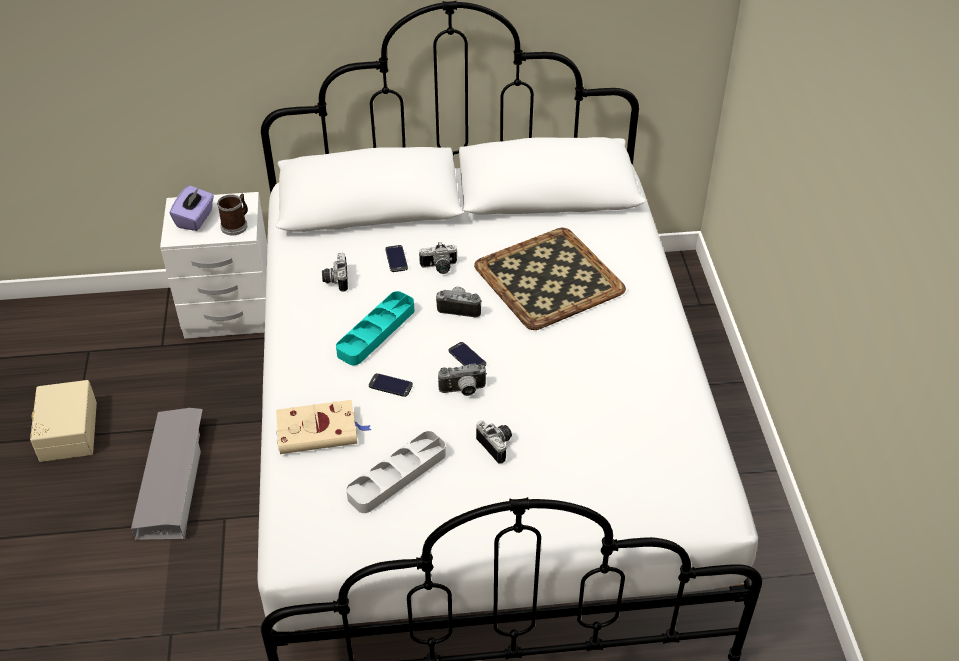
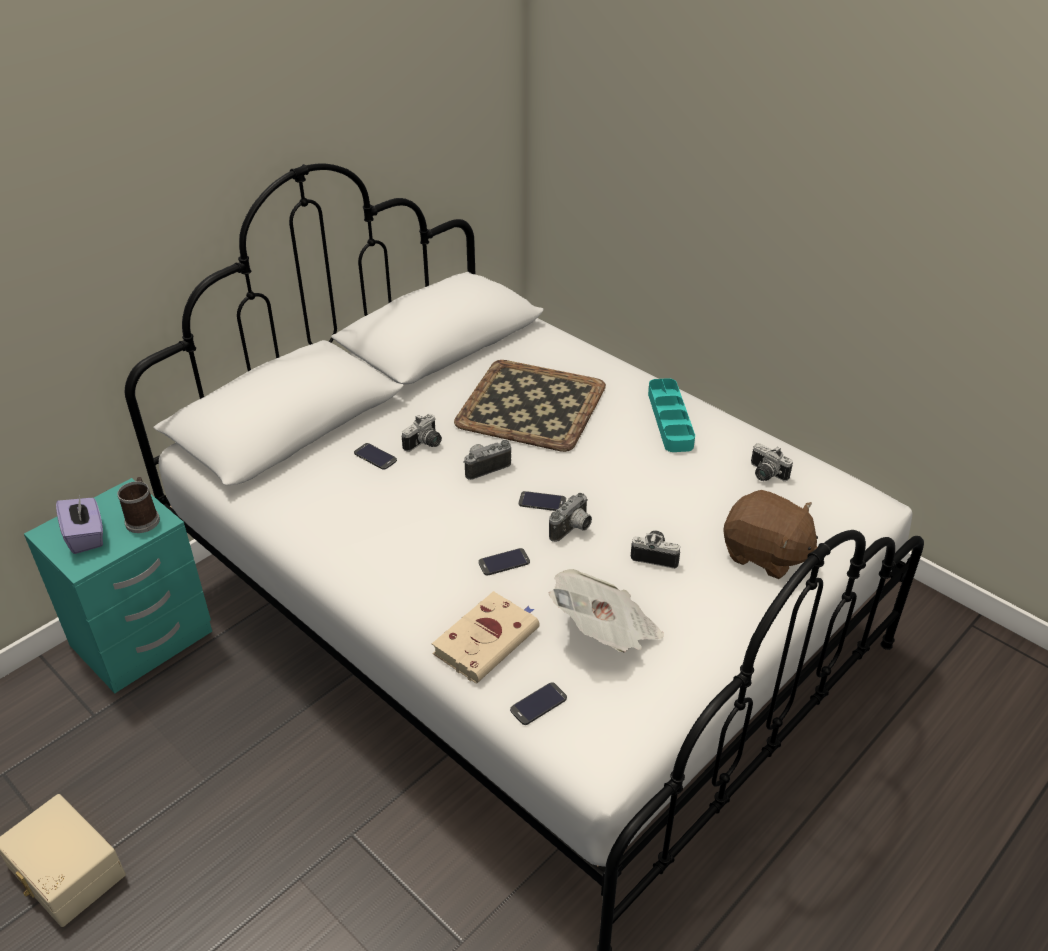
camera: 40 degrees left, 5 degrees down
grey storage box [131,408,203,540] -> none
white nightstand [160,192,267,339] -> turquoise nightstand [24,478,212,693]
camera [322,253,348,292] -> camera moved to [751,443,793,481]
turquoise tray [336,291,414,365] -> turquoise tray moved to [648,378,695,452]
grey tray [346,431,446,513] -> newspaper [549,569,664,652]
none -> phone [510,682,567,725]
none -> brown plush toy [723,490,818,579]

